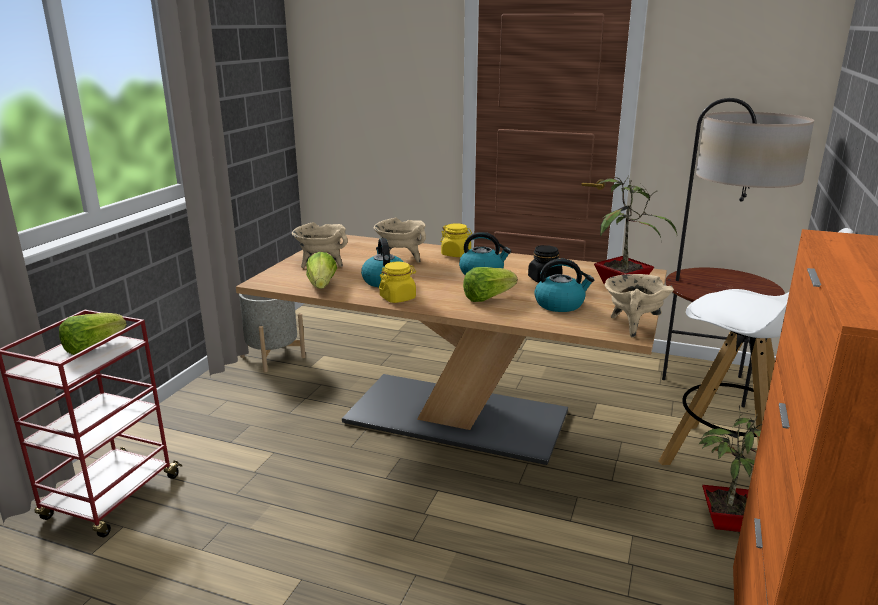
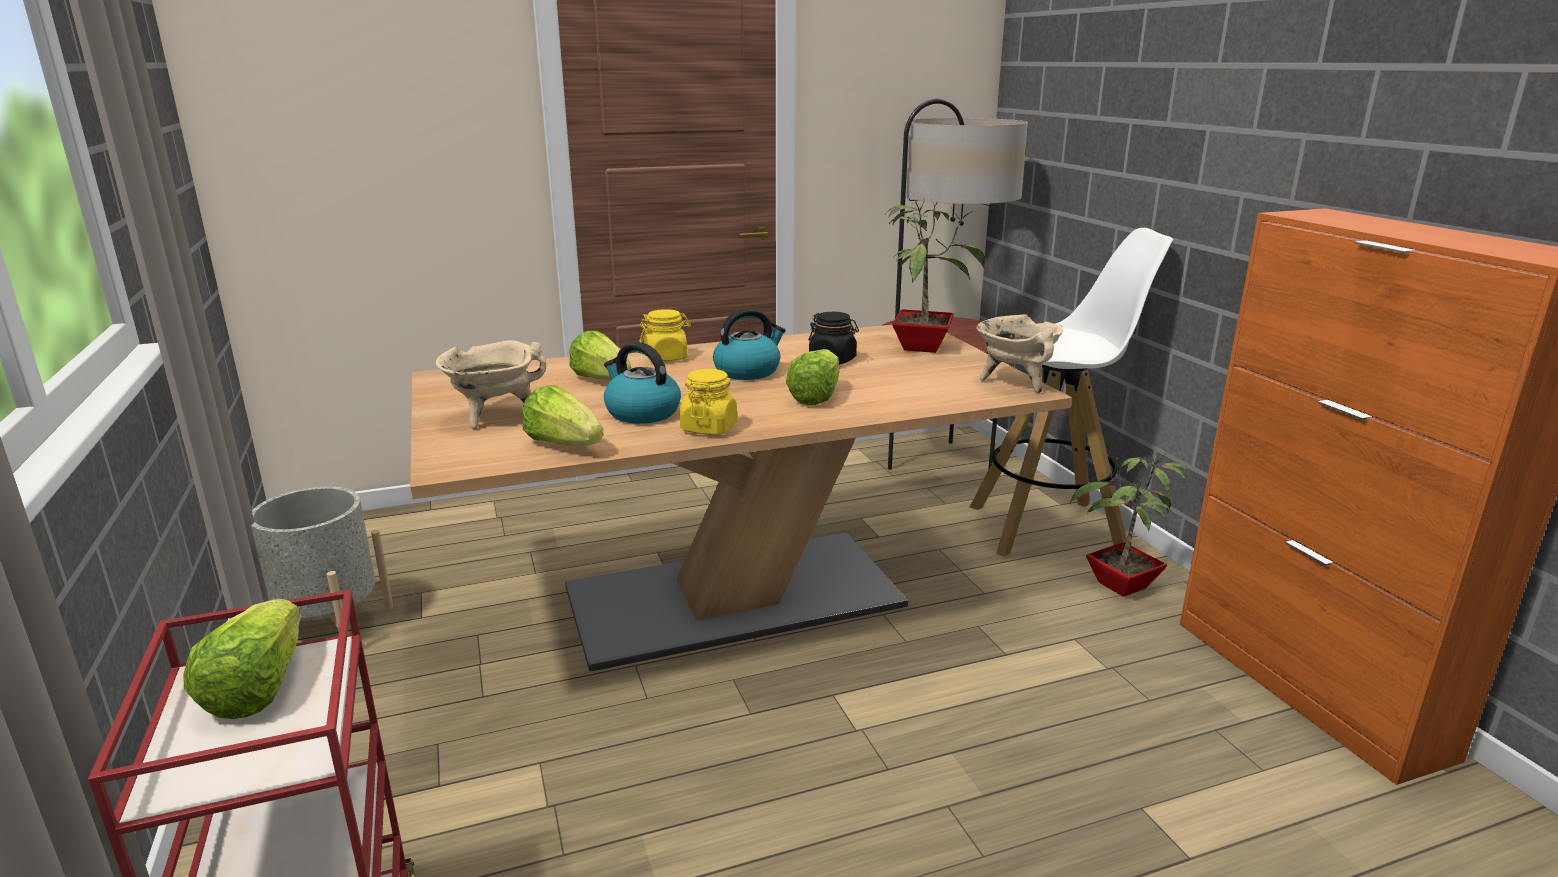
camera: 40 degrees left, 0 degrees up
beige cooking pot [374,217,426,263] -> lettuce [569,331,631,380]
kettle [534,259,595,312] -> none

